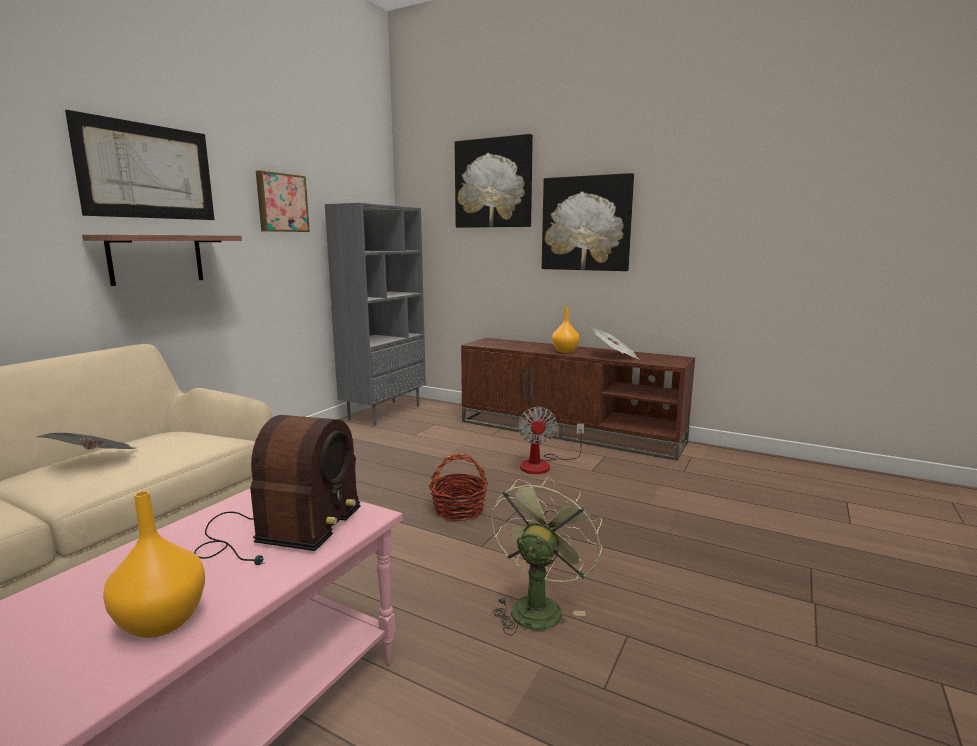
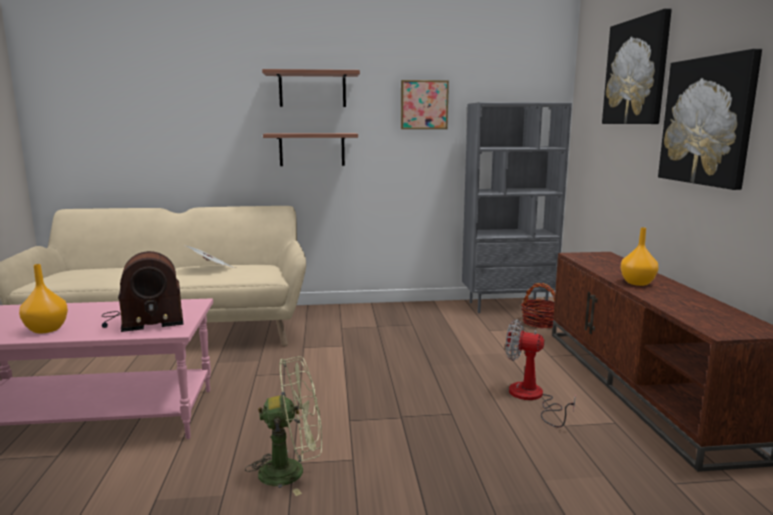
camera: 55 degrees right, 0 degrees up
picture [65,110,214,220] -> shelf [262,69,360,107]
basket [428,453,488,521] -> basket moved to [521,283,555,328]
fan [518,407,584,474] -> fan turned 60 degrees clockwise [506,319,576,427]
newspaper [592,328,639,359] -> none

